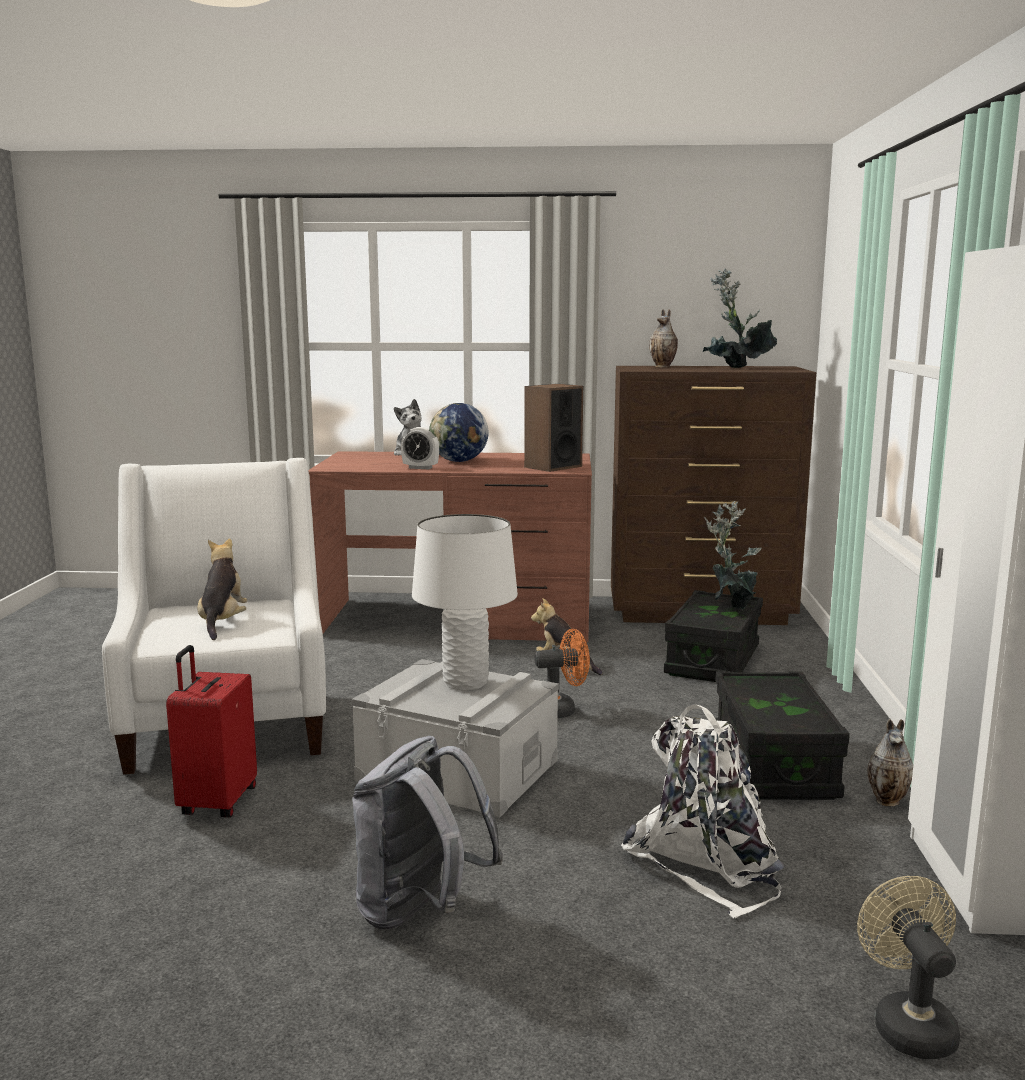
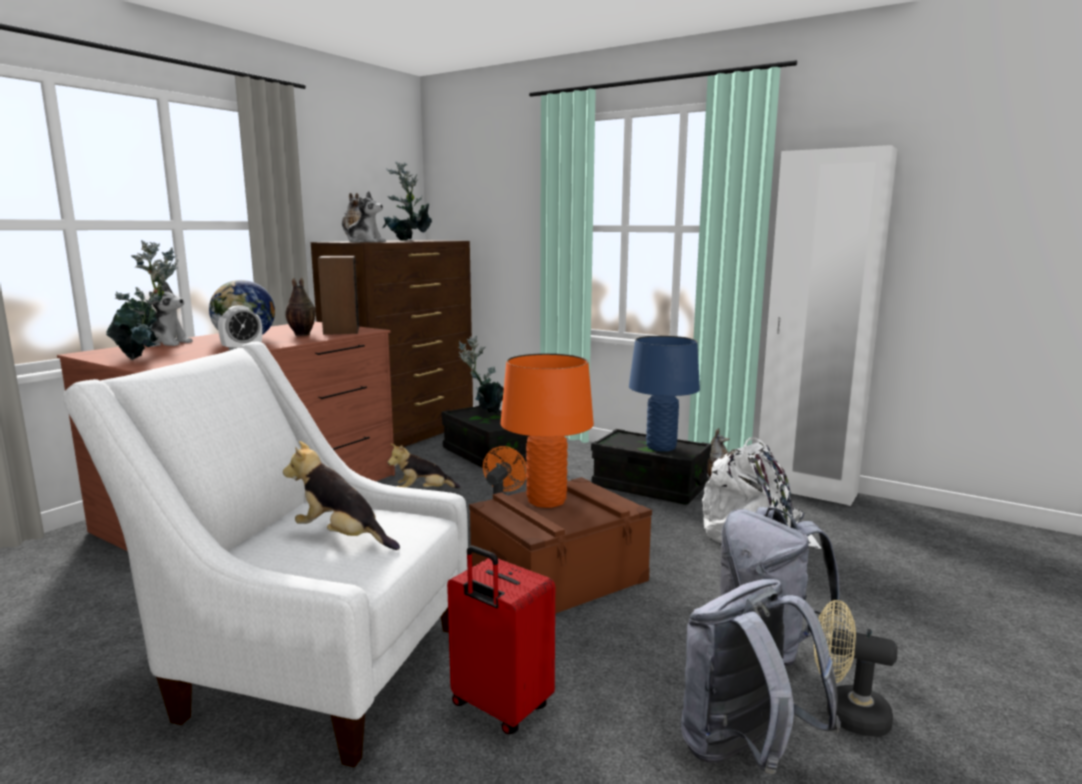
camera: 60 degrees left, 0 degrees up
grey storage box [352,659,559,818] -> brown storage box [469,477,652,614]
white table lamp [412,514,518,691] -> orange table lamp [500,353,594,508]
beige fan [857,876,960,1059] -> beige fan moved to [814,600,898,737]
none -> potted plant [106,240,179,360]
none -> vase [286,278,316,336]
none -> plush toy [342,191,386,242]
none -> blue table lamp [629,336,700,452]
none -> grey backpack [681,579,841,774]

